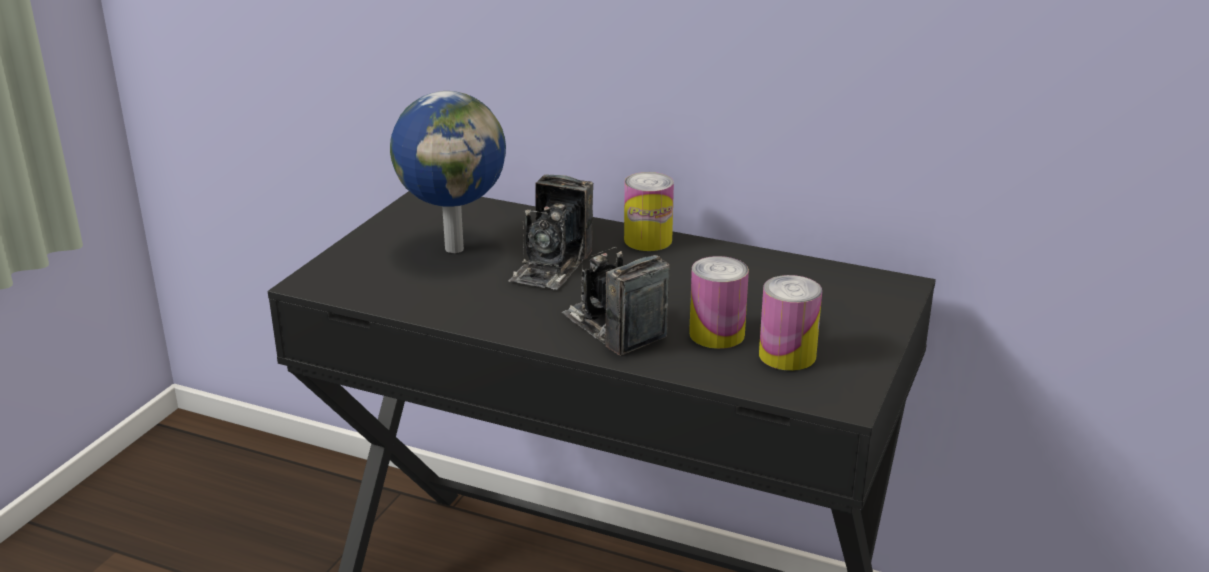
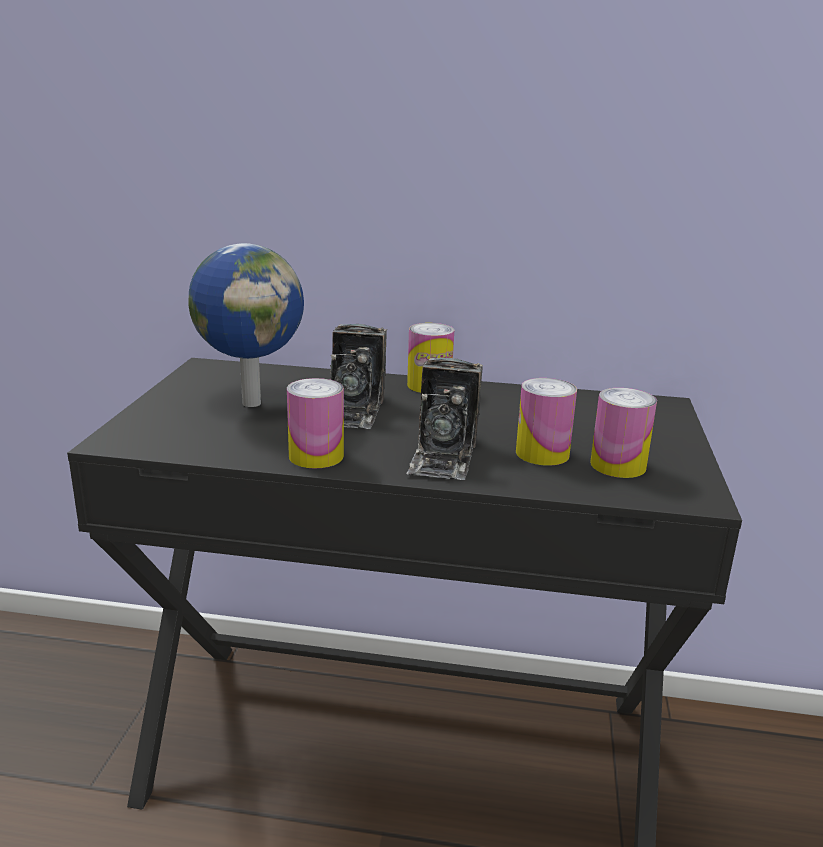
camera: 15 degrees left, 5 degrees down
camera [562,247,670,356] -> camera turned 120 degrees counterclockwise [406,358,483,480]
none -> can [287,378,344,468]

